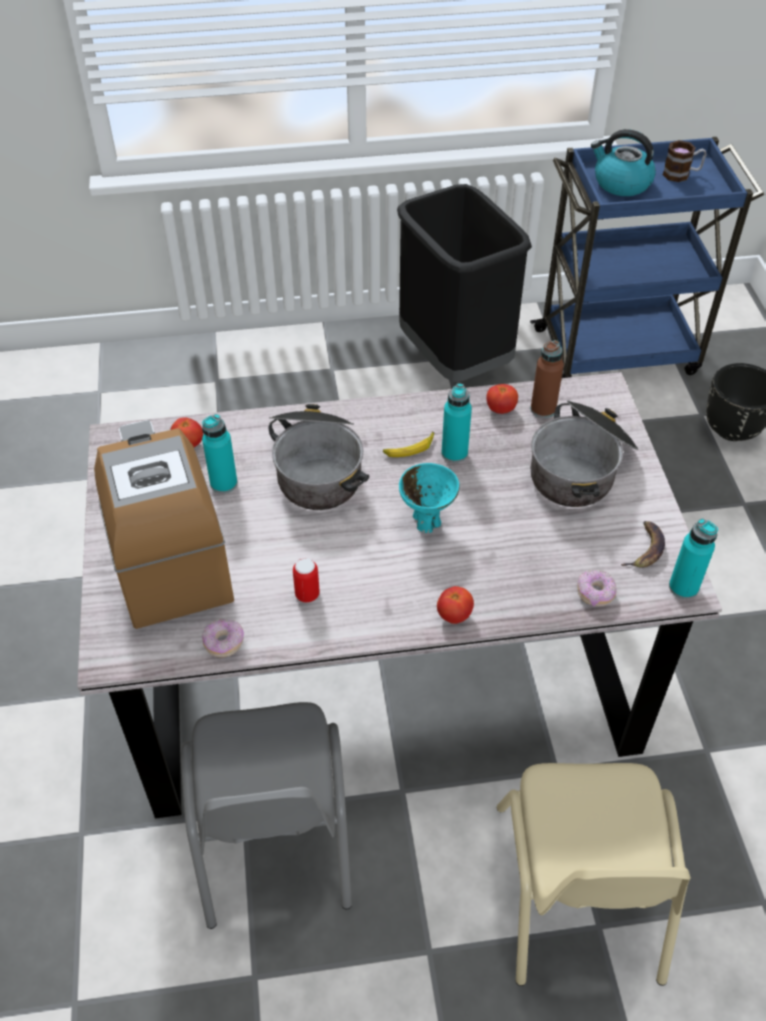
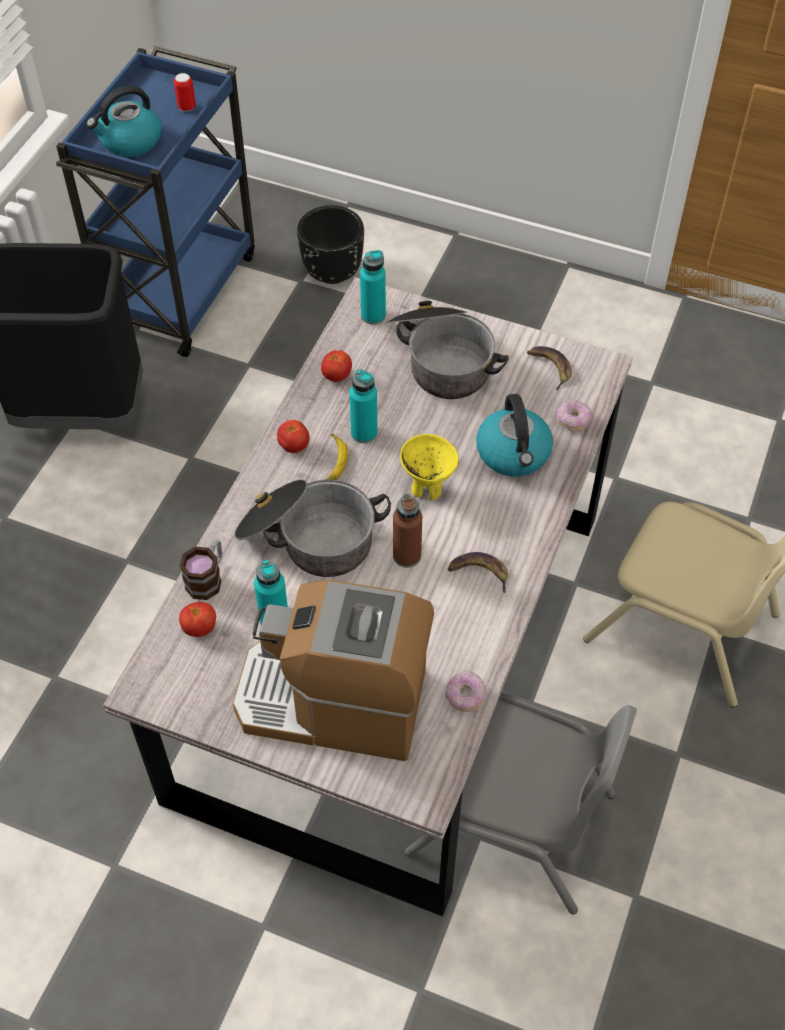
camera: 60 degrees left, 5 degrees up
can [293,558,320,603] -> can moved to [174,73,196,111]
turquoise bowl [399,463,460,533] -> yellow bowl [400,434,459,500]
tomato [437,586,474,624] -> tomato moved to [277,420,310,453]
brown bottle [531,340,564,418] -> brown bottle moved to [393,494,422,568]
mug [662,140,706,182] -> mug moved to [180,539,222,600]
turquoise bottle [669,519,718,599] -> turquoise bottle moved to [360,250,386,325]
none -> banana [448,552,508,593]
none -> kettle [476,394,553,477]

